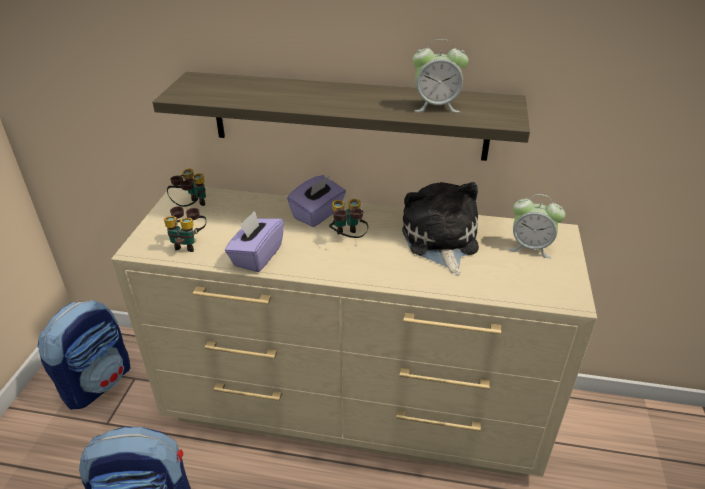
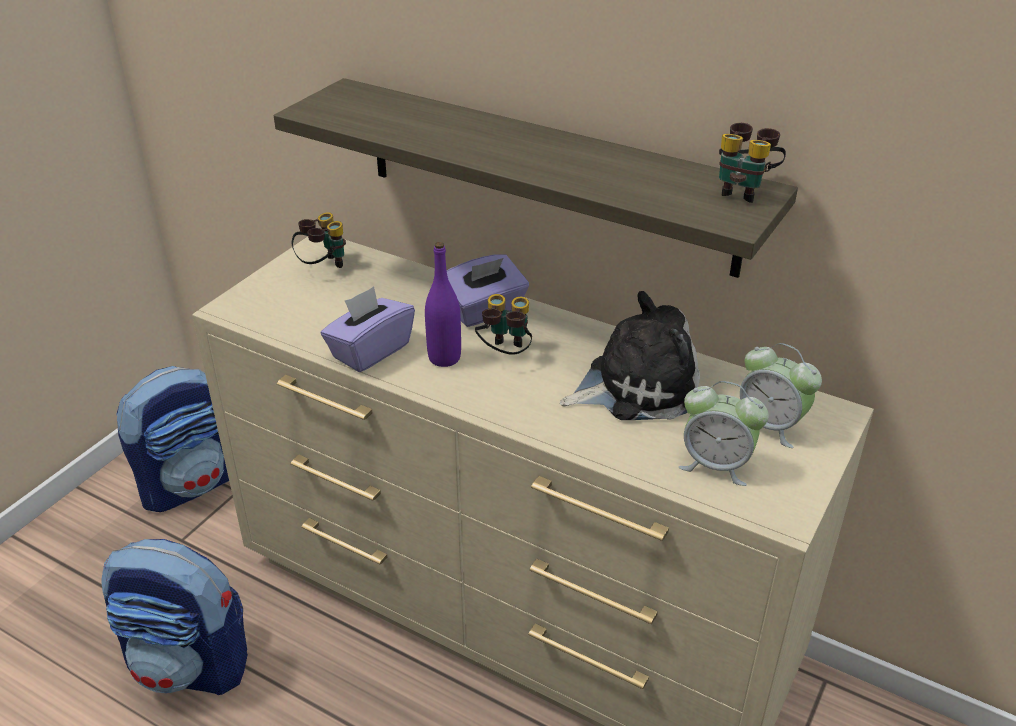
camera: 20 degrees right, 0 degrees up
binoculars [164,206,206,252] -> binoculars moved to [719,123,786,203]
plush toy [402,182,479,275] -> plush toy turned 60 degrees clockwise [560,291,700,420]
alarm clock [412,39,468,113] -> alarm clock moved to [679,381,769,486]
none -> purple bottle [425,242,461,367]

